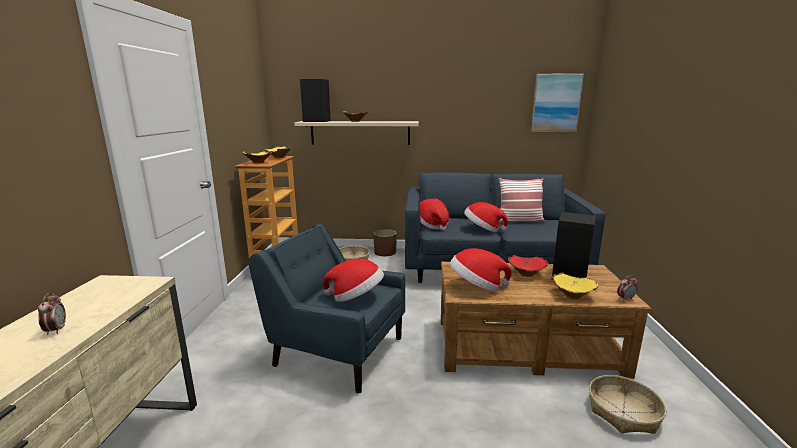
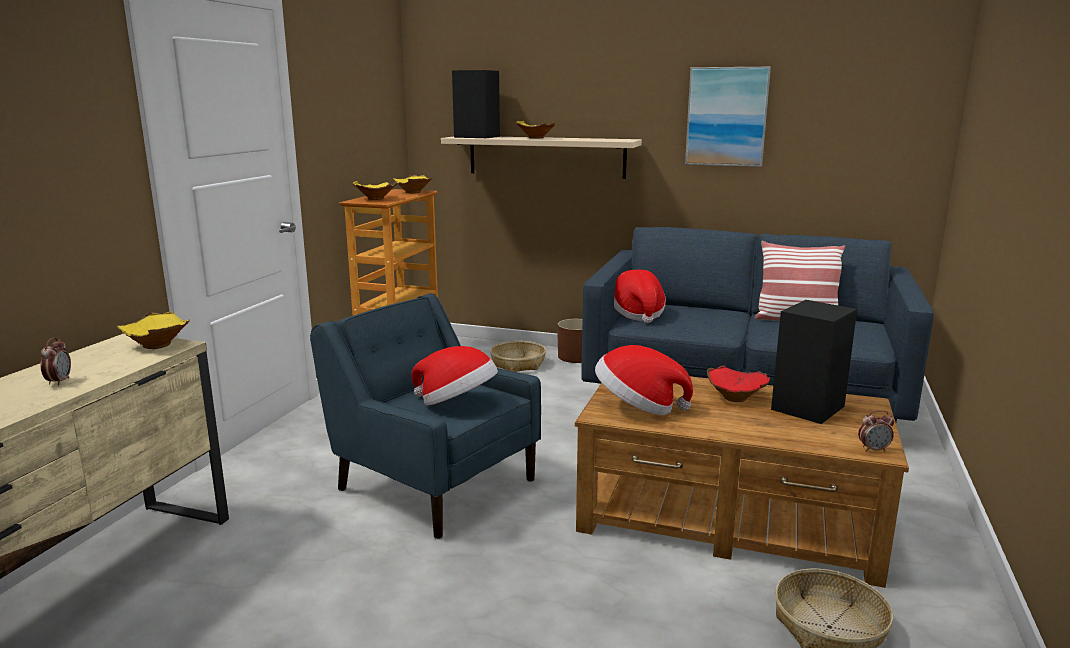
camera: 15 degrees right, 0 degrees up
hat [464,202,508,232] -> none
picture [531,73,584,132] -> picture moved to [685,67,771,167]
yellow bowl [552,272,598,299] -> yellow bowl moved to [116,311,190,349]

